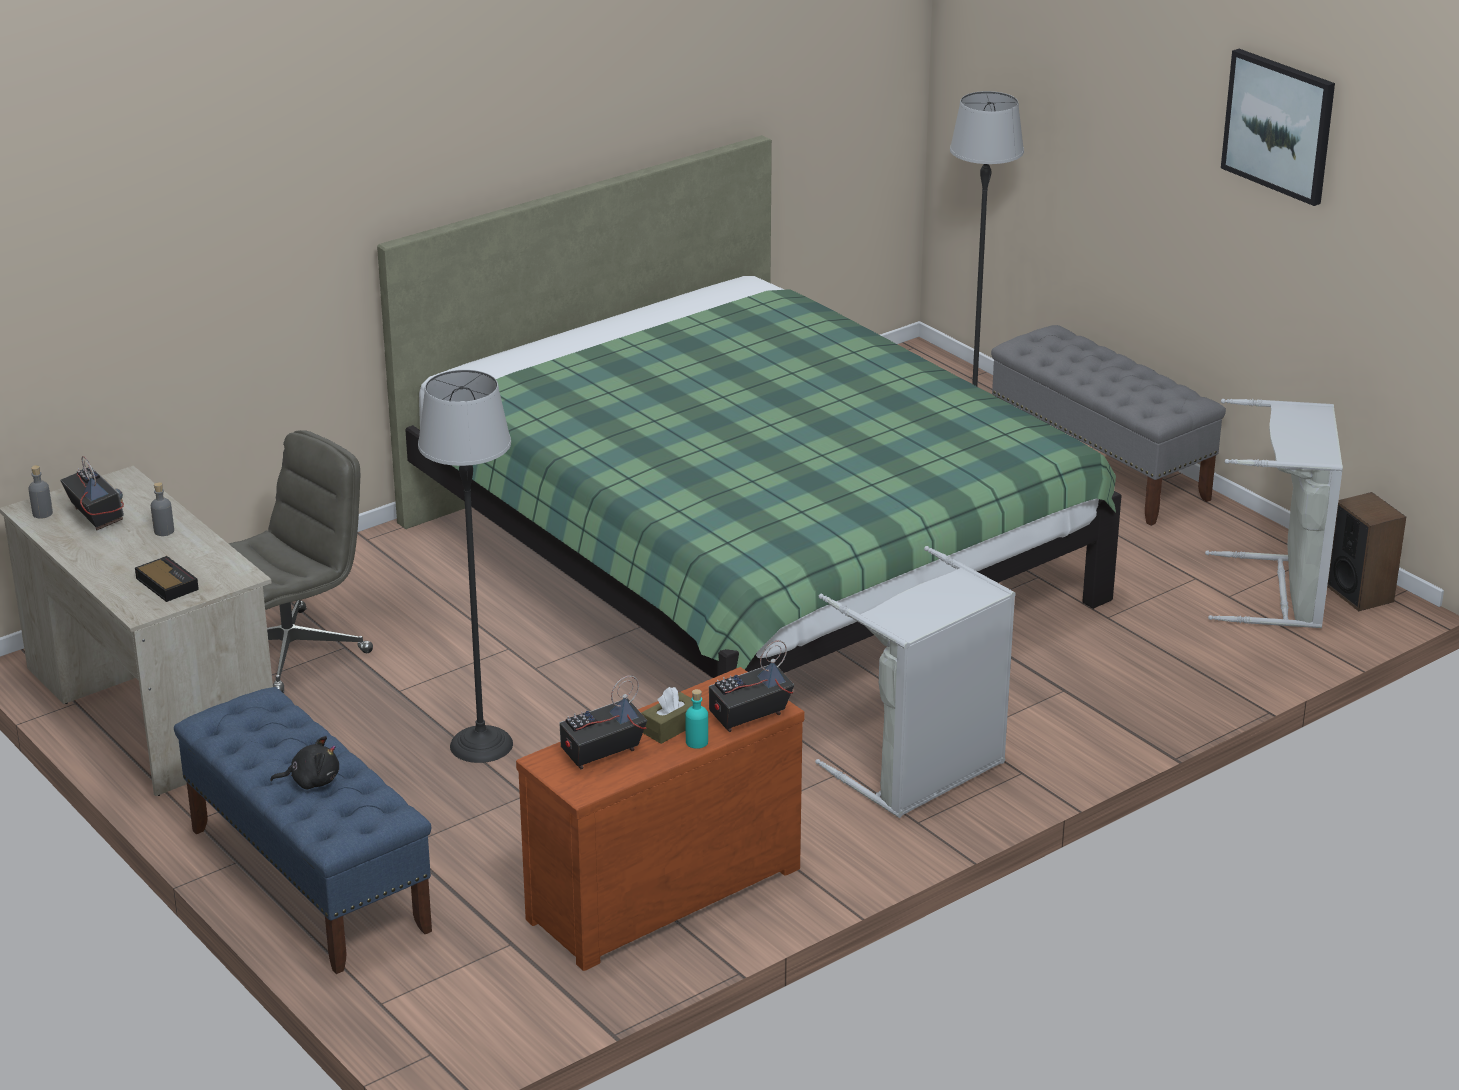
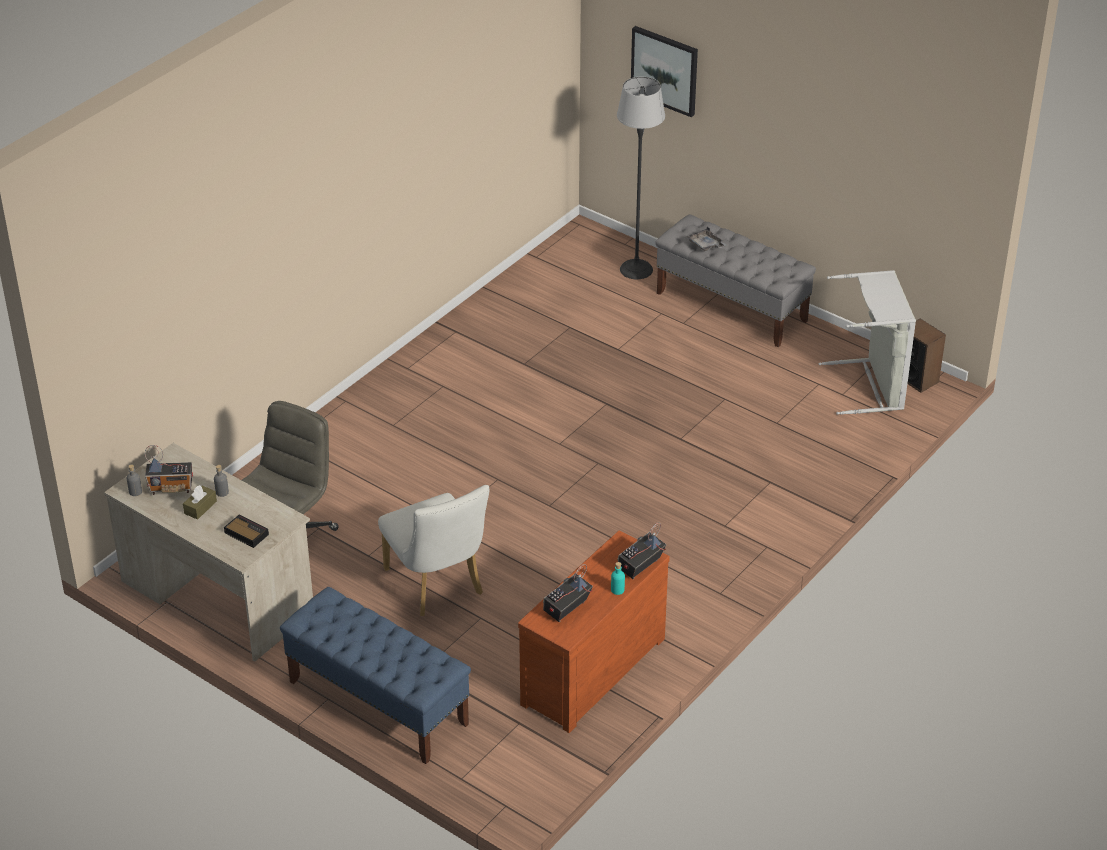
camera: 15 degrees left, 10 degrees up
radio [60,456,124,530] -> radio turned 135 degrees clockwise [145,445,193,495]
black plush toy [270,736,339,789] -> none
green bed [377,135,1122,678] -> none
floor lamp [418,370,513,763] -> white chair [378,485,490,616]
brown tissue box [641,687,693,744] -> brown tissue box moved to [183,485,217,520]
grey laundry basket [815,546,1016,818] -> none
picture [1221,49,1335,206] -> picture moved to [631,26,698,117]
none -> grey tray [687,227,727,251]

